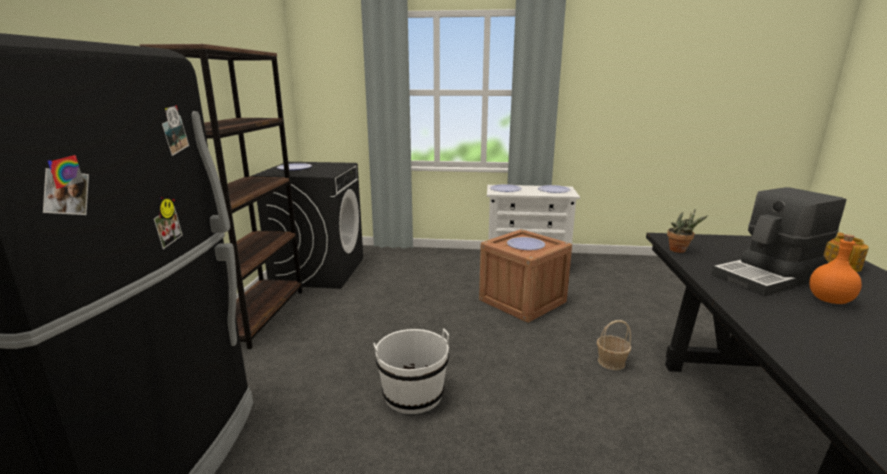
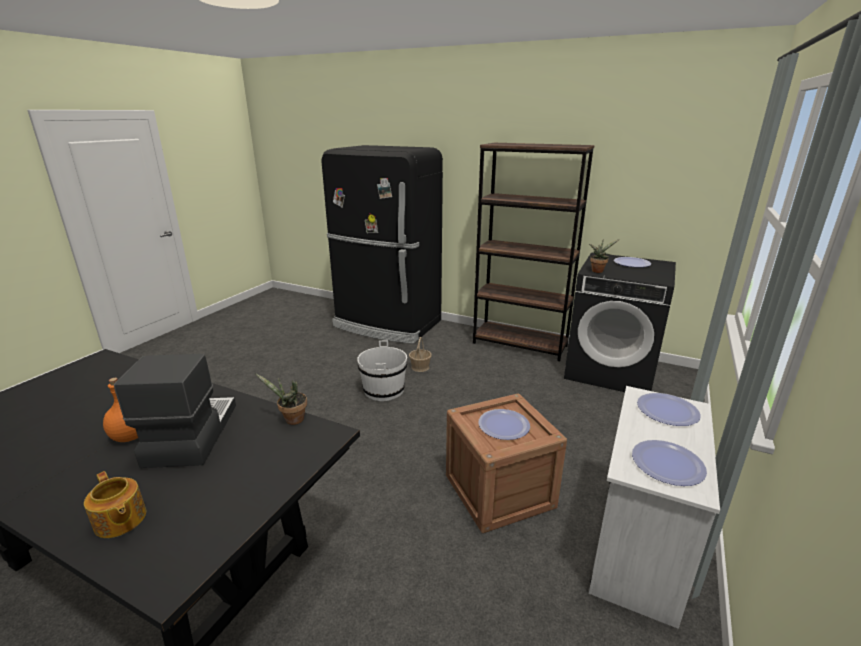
camera: 110 degrees right, 5 degrees up
basket [597,320,631,370] -> basket moved to [409,337,432,372]
none -> potted plant [589,239,619,273]

